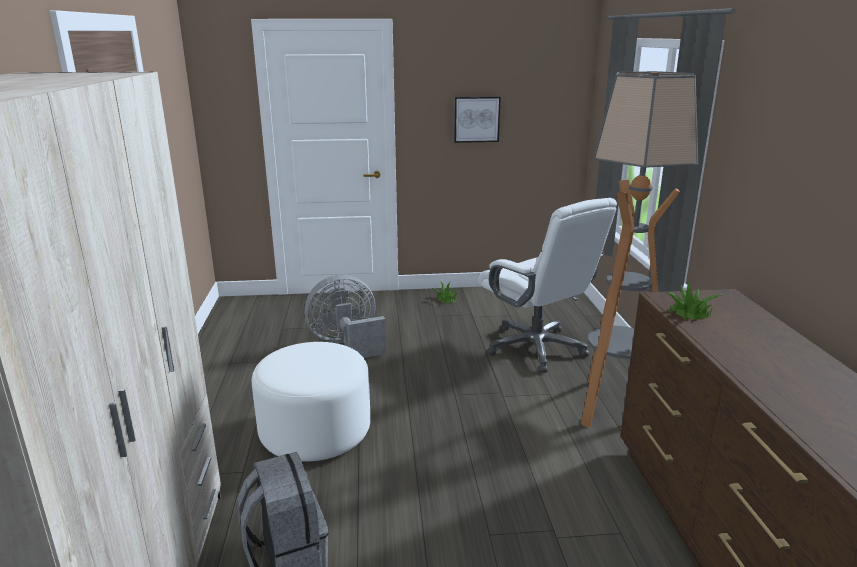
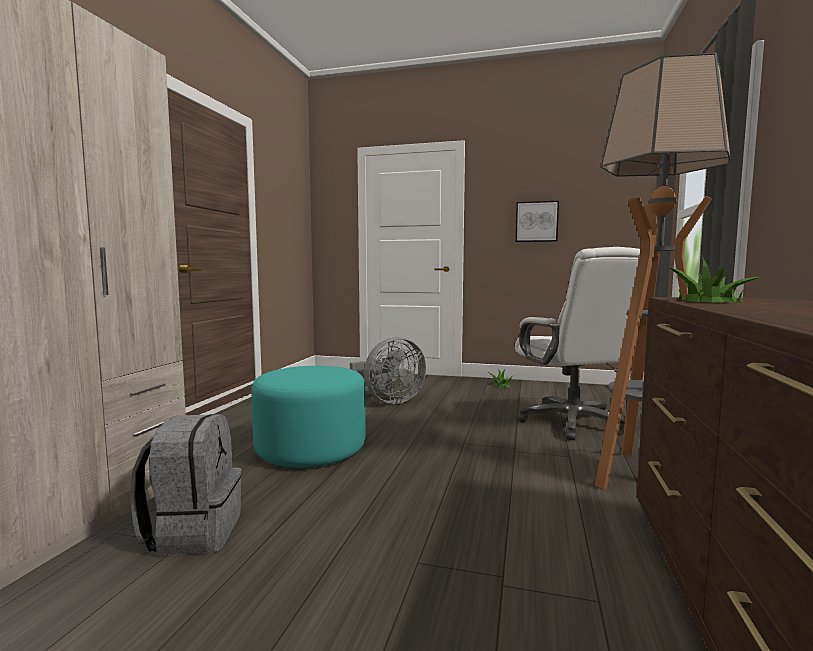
camera: 20 degrees right, 15 degrees down
white ottoman [252,342,371,462] -> turquoise ottoman [251,366,366,467]
grey fan [304,275,386,358] -> grey fan turned 150 degrees clockwise [350,337,426,404]

